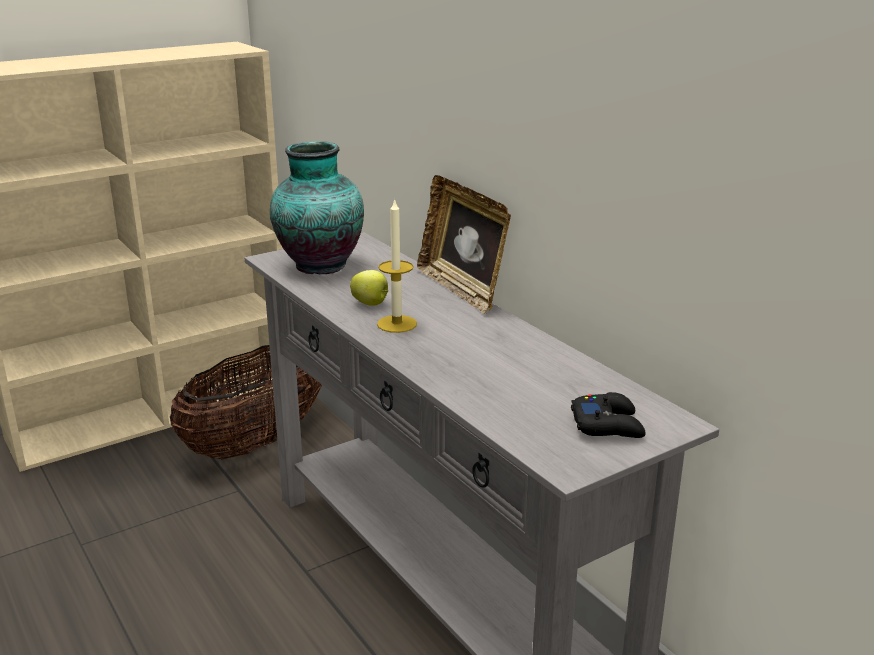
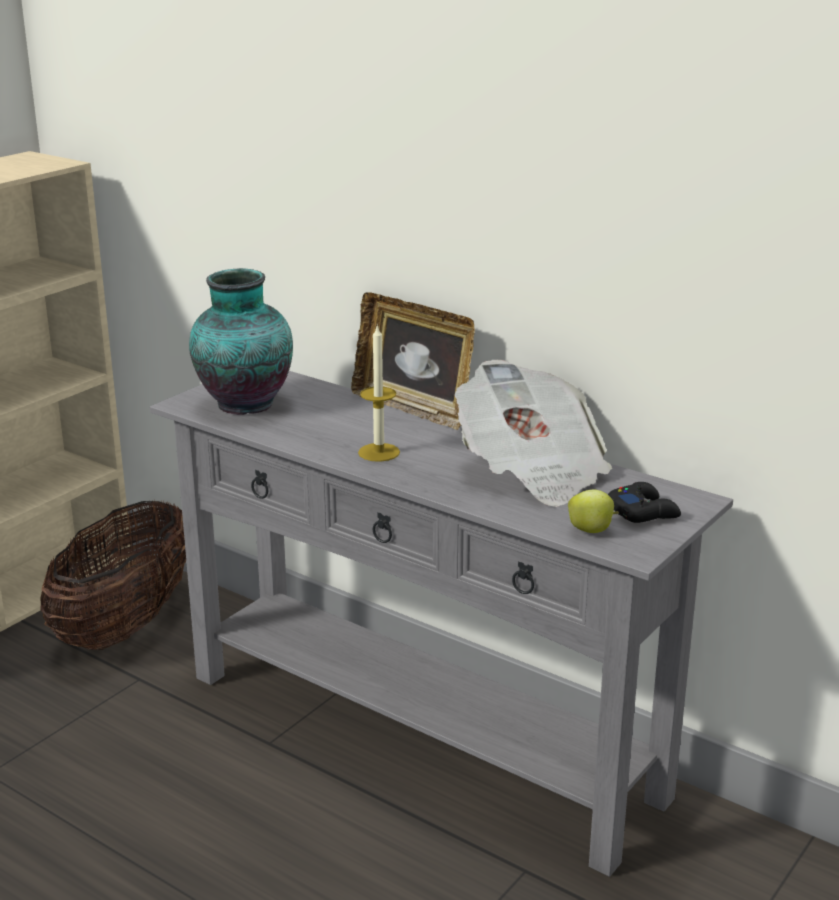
camera: 20 degrees left, 0 degrees up
apple [350,270,389,306] -> apple moved to [568,489,619,533]
none -> newspaper [455,360,612,507]

